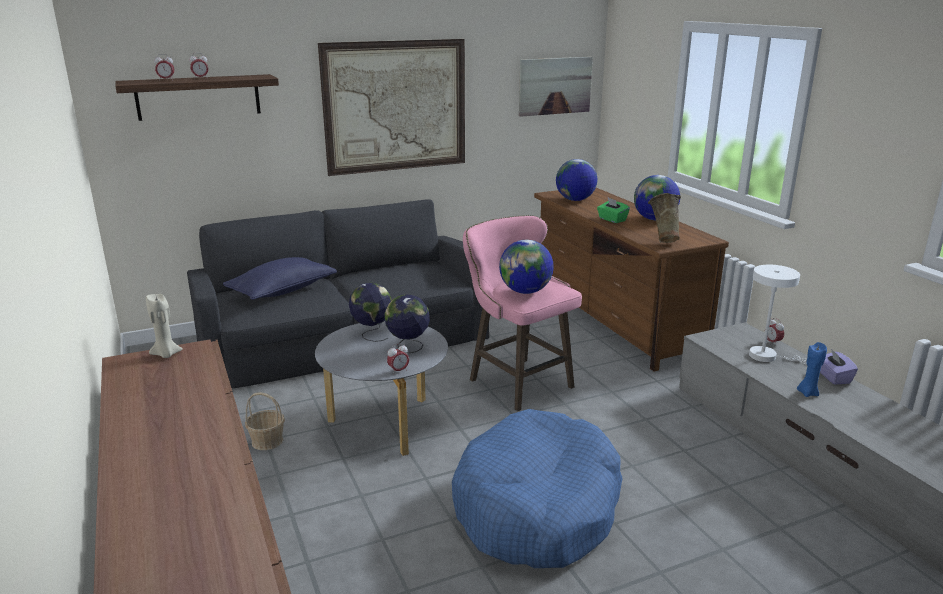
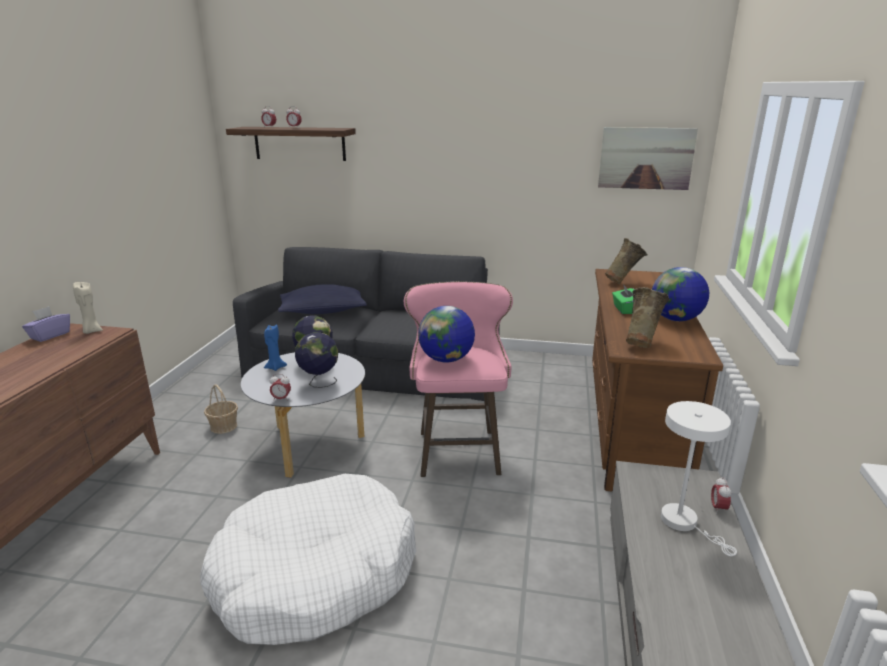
camera: 35 degrees right, 0 degrees up
picture [318,39,465,176] -> none
blue dog bed [452,409,623,568] -> white dog bed [200,474,416,645]
globe [556,159,597,201] -> beige vase [605,238,648,284]
blue candle [797,342,827,397] -> blue candle moved to [264,325,287,371]
purple tissue box [820,349,858,385] -> purple tissue box moved to [22,306,70,342]

